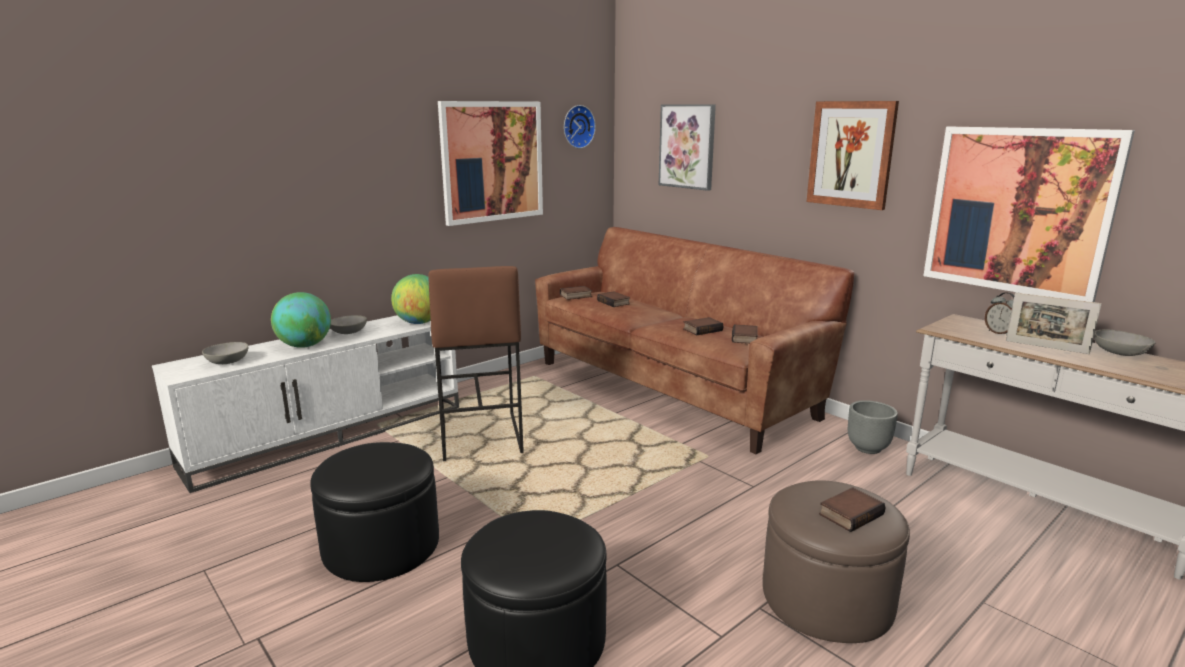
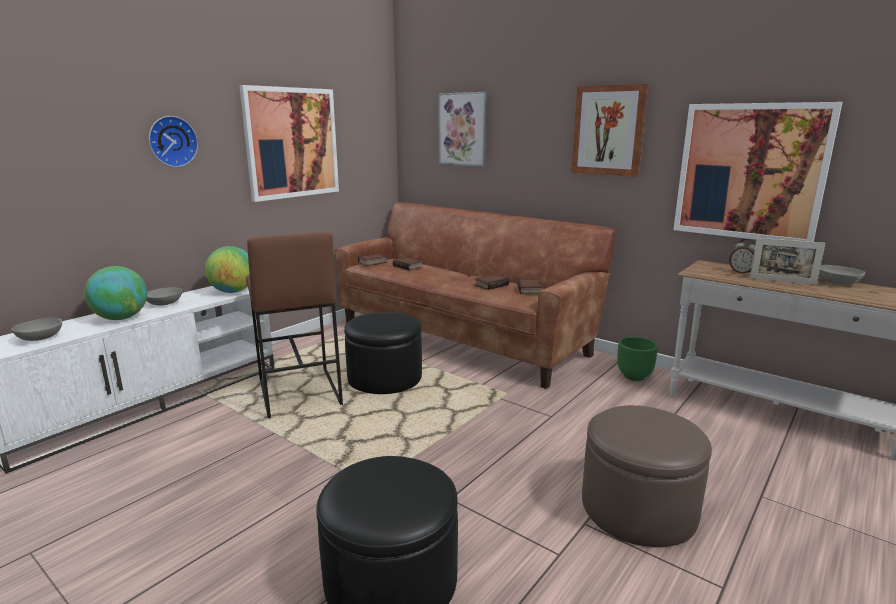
camera: 10 degrees left, 0 degrees up
black ottoman [310,442,439,582] -> black ottoman moved to [344,312,422,394]
wall clock [564,105,596,149] -> wall clock moved to [149,116,198,167]
book [819,487,885,532] -> none
grey planter [848,400,898,454] -> green planter [617,337,658,381]

